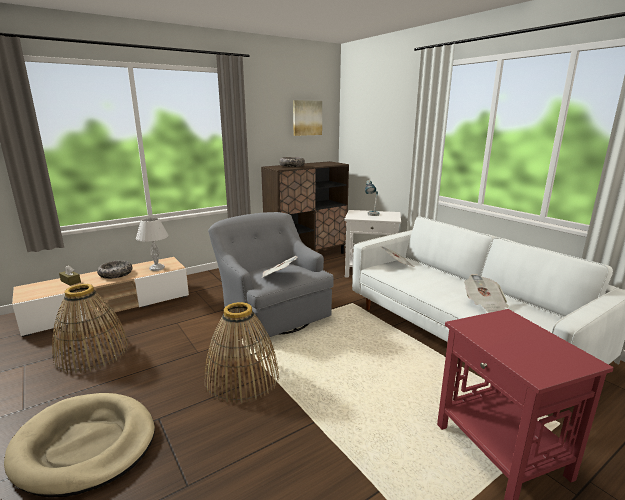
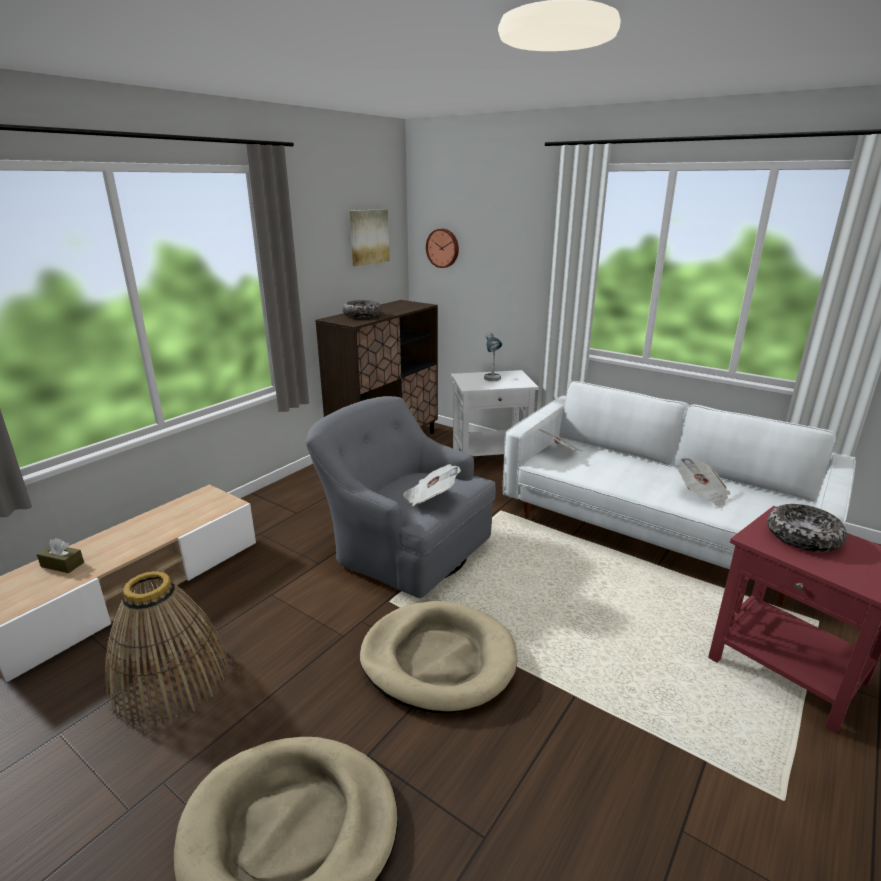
camera: 20 degrees left, 5 degrees up
bowl [97,260,132,279] -> bowl moved to [767,504,847,552]
white table lamp [136,217,169,271] -> none
basket [205,302,279,404] -> beige dog bed [359,601,517,713]
none -> wall clock [426,229,459,268]

